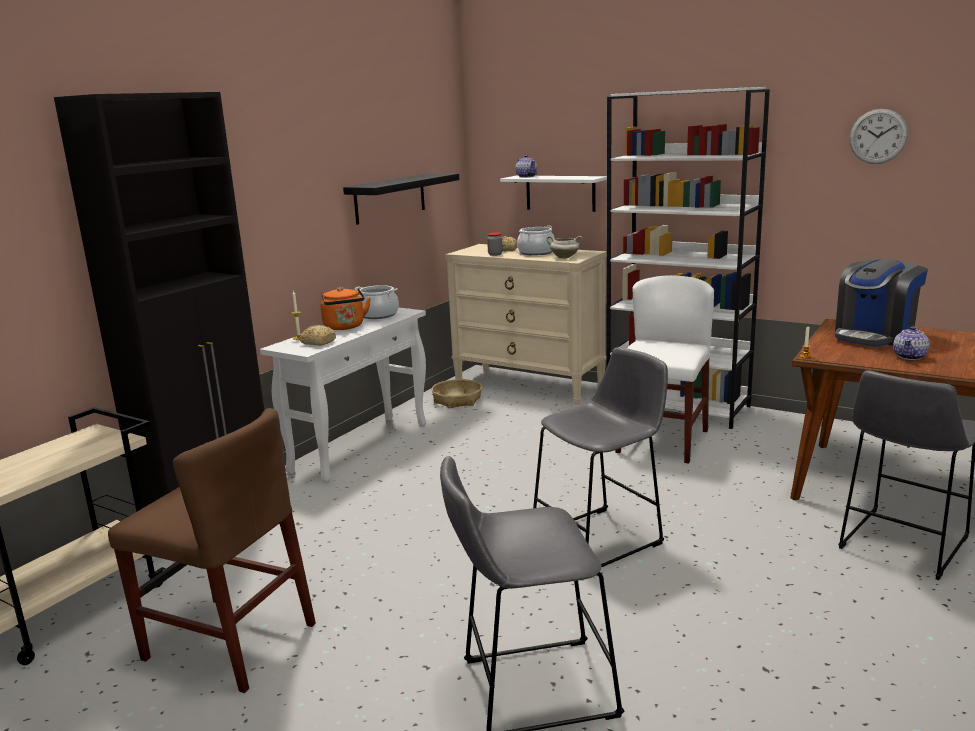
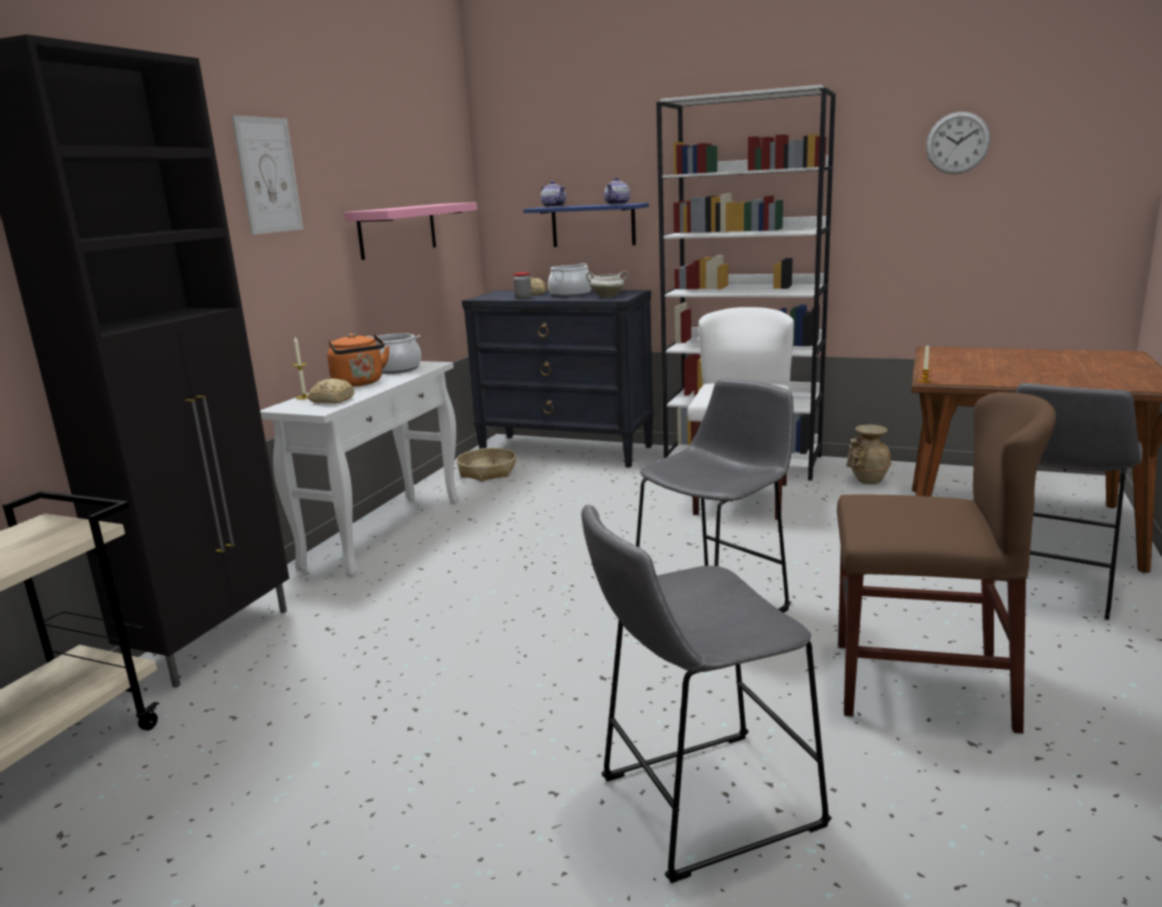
camera: 10 degrees left, 0 degrees up
brown chair [108,408,316,693] -> brown chair moved to [837,392,1056,734]
black shelf [343,173,459,225] -> pink shelf [345,202,477,260]
beige dresser [445,244,607,405] -> black dresser [462,290,654,468]
white shelf [500,176,607,212] -> blue shelf [523,203,649,247]
coffee machine [835,259,928,347] -> none
teapot [893,326,930,360] -> teapot moved to [604,177,630,205]
none -> picture [232,115,303,235]
none -> beige vase [847,425,892,484]

